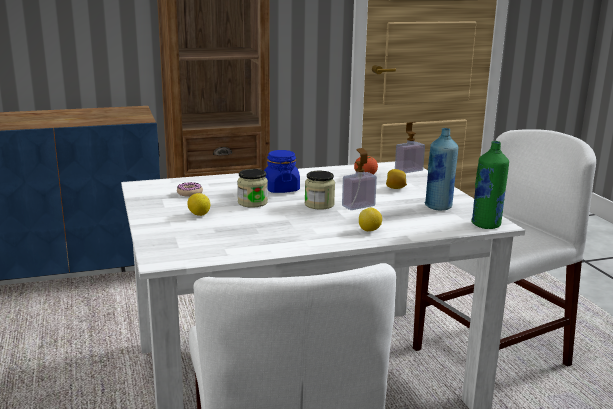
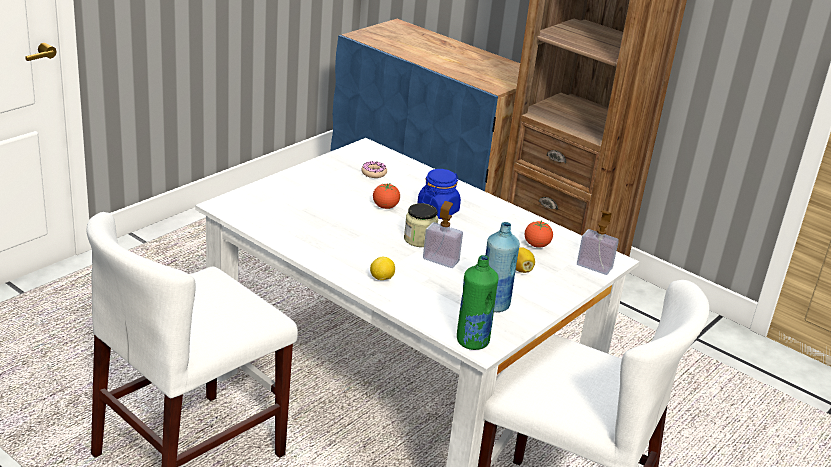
camera: 55 degrees right, 10 degrees up
lemon [187,193,210,216] -> none
jar [237,169,268,208] -> tomato [373,183,400,209]

